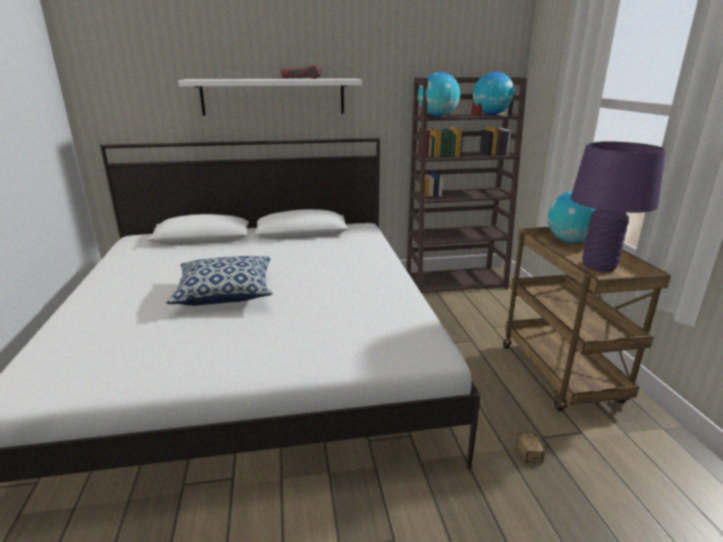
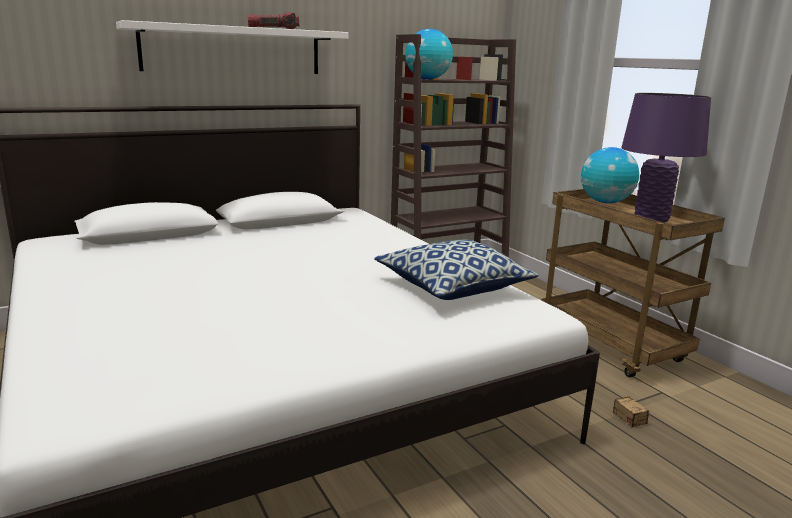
camera: 20 degrees left, 5 degrees down
pillow [166,256,273,306] -> pillow moved to [374,239,539,300]
globe [473,72,515,115] -> none

